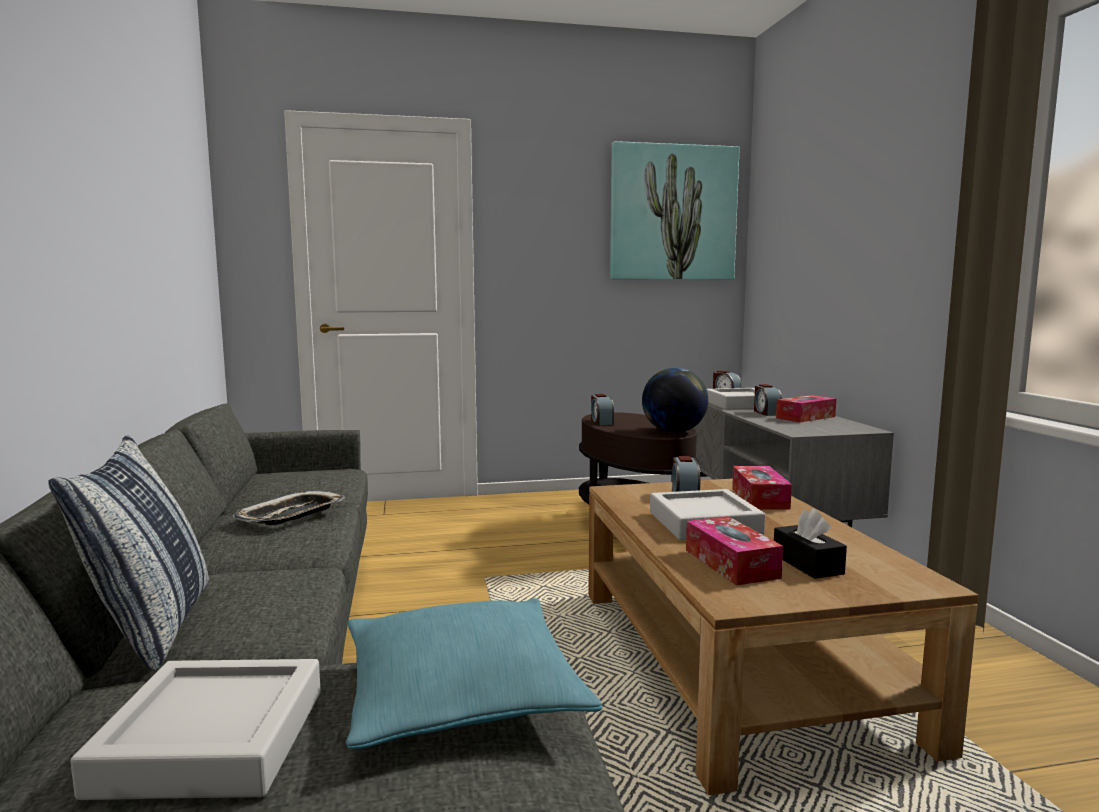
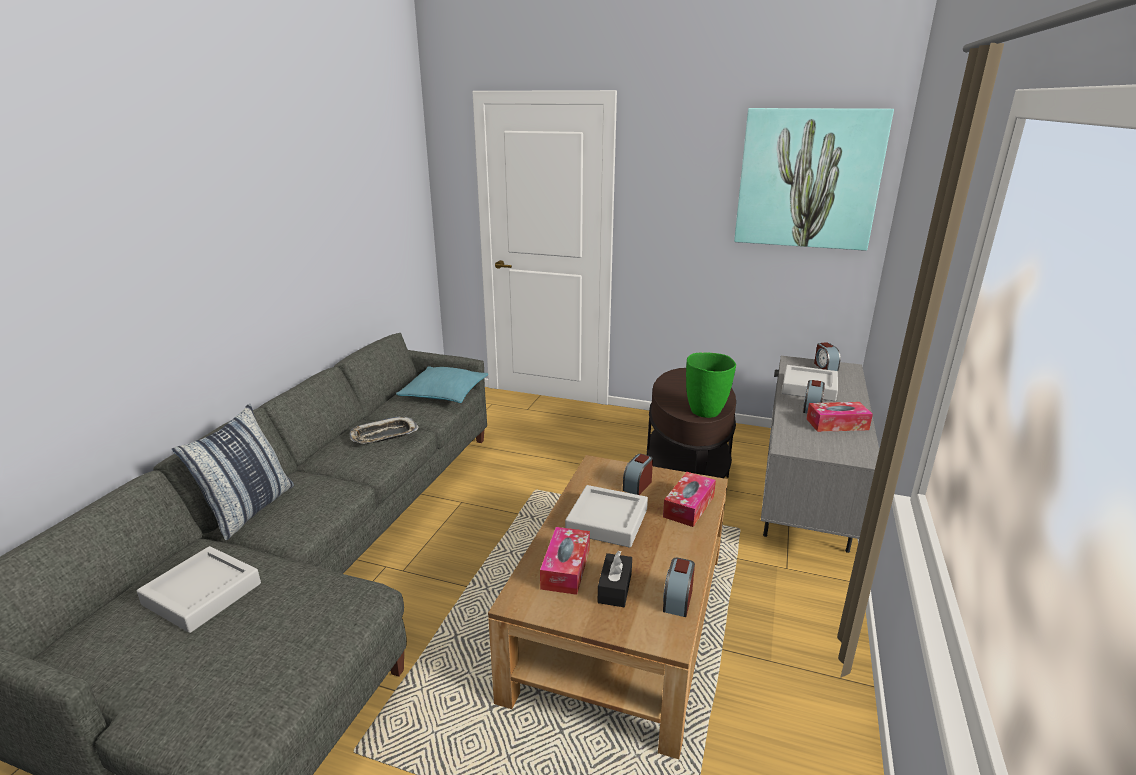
camera: 30 degrees right, 15 degrees up
turquoise pillow [346,598,602,749] -> turquoise pillow moved to [396,366,488,403]
alarm clock [591,394,614,425] -> alarm clock moved to [663,558,695,617]
globe [642,368,708,433] -> green vase [686,352,736,418]

